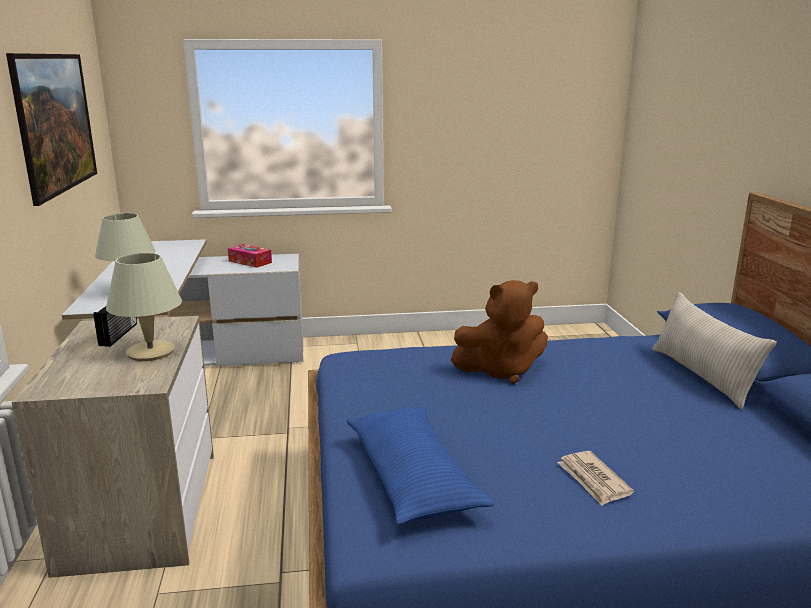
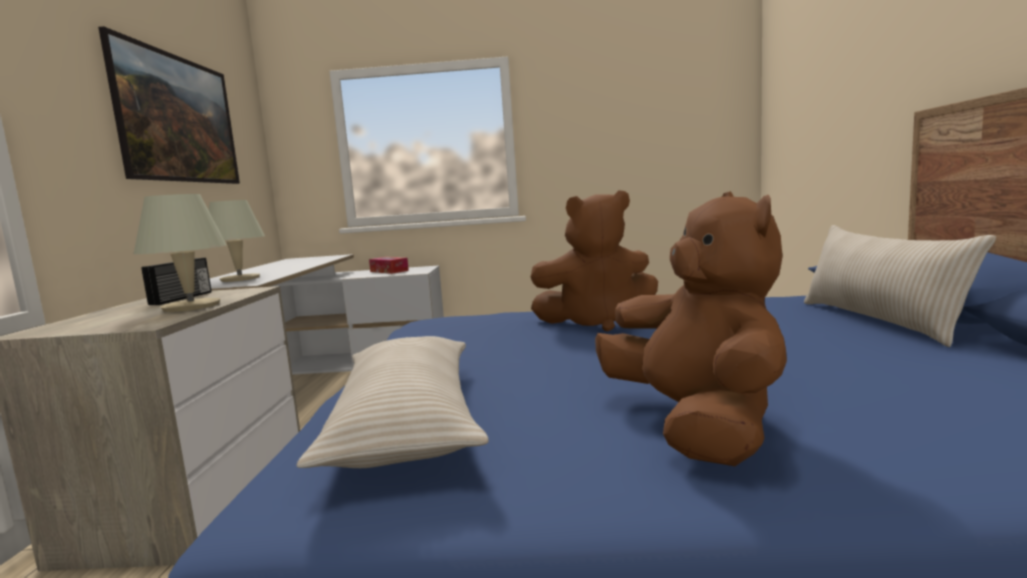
camera: 10 degrees right, 10 degrees down
blue pillow [346,407,495,524] -> beige pillow [296,336,489,468]
newspaper [557,451,634,506] -> brown plush toy [595,191,787,466]

